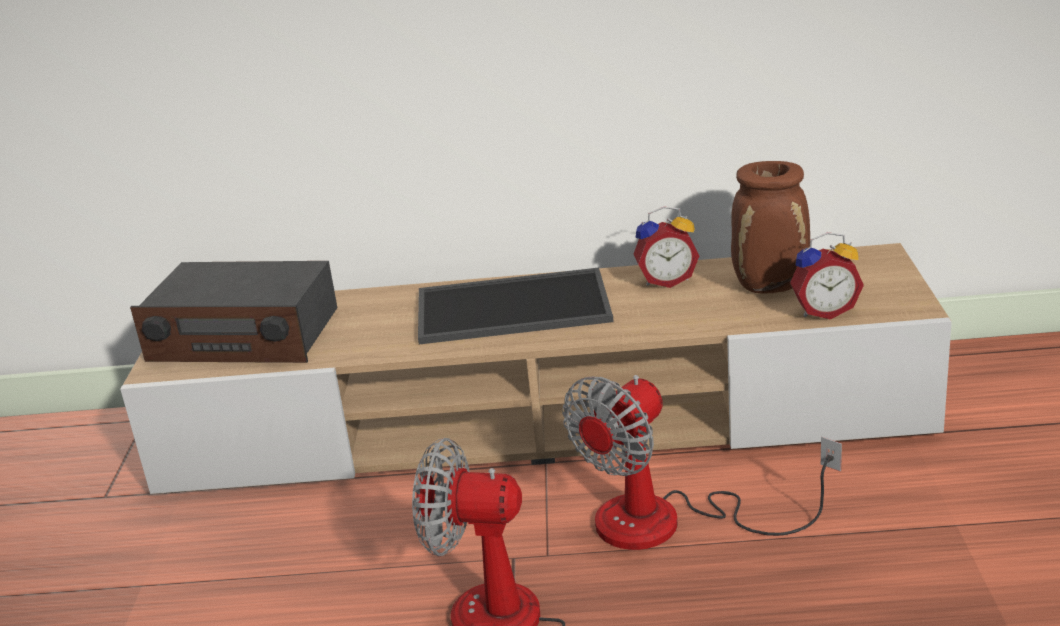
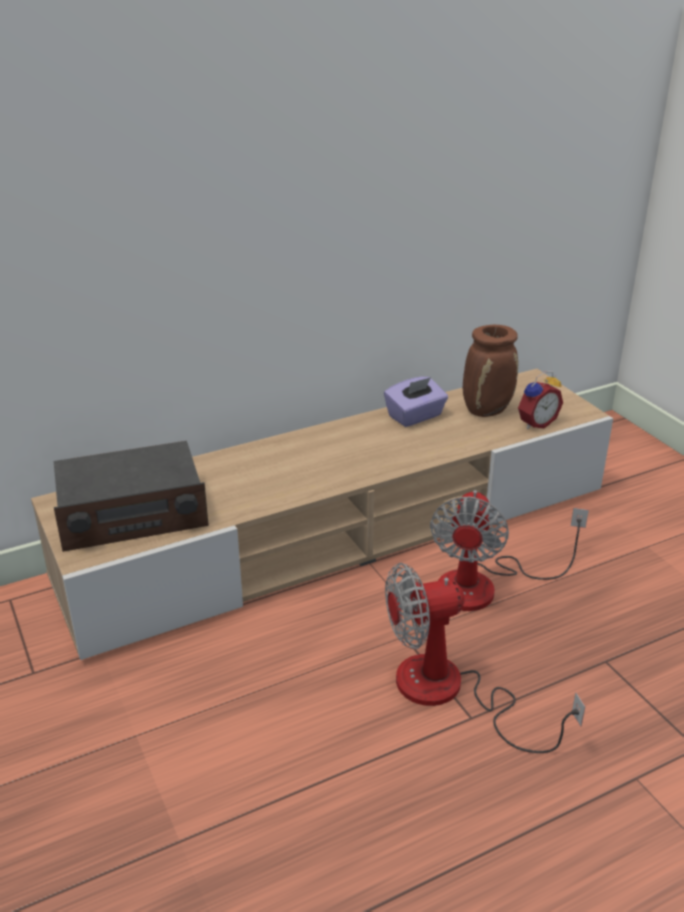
camera: 30 degrees left, 5 degrees up
tray [418,268,613,344] -> none
alarm clock [634,206,699,288] -> purple tissue box [384,377,448,427]

